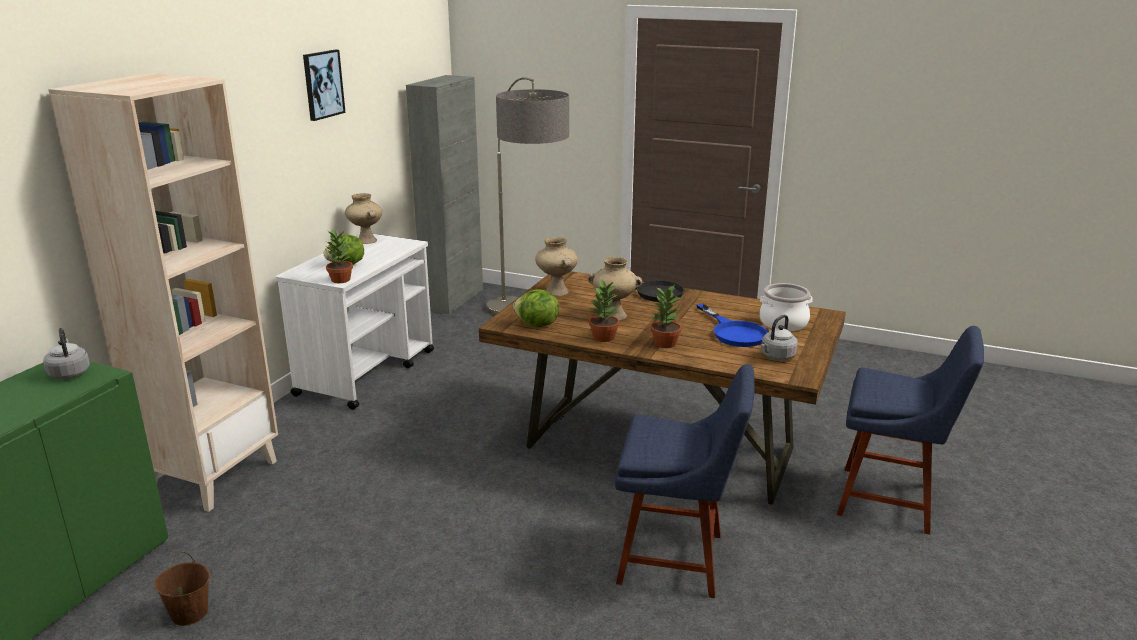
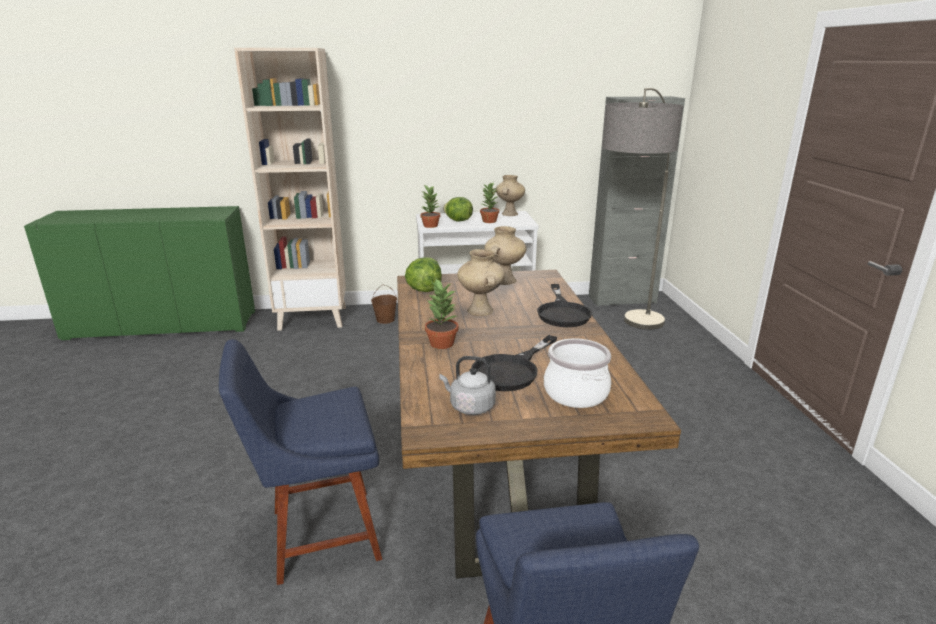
camera: 60 degrees right, 0 degrees up
grey kettle [43,328,90,379] -> none
brown bucket [155,552,210,626] -> brown bucket moved to [371,285,397,324]
picture [303,49,346,121] -> none
potted plant [589,279,619,342] -> potted plant moved to [480,182,499,223]
blue chair [615,364,755,598] -> blue chair turned 90 degrees clockwise [219,339,382,585]
blue frying pan [696,304,768,347] -> black frying pan [471,335,557,391]

